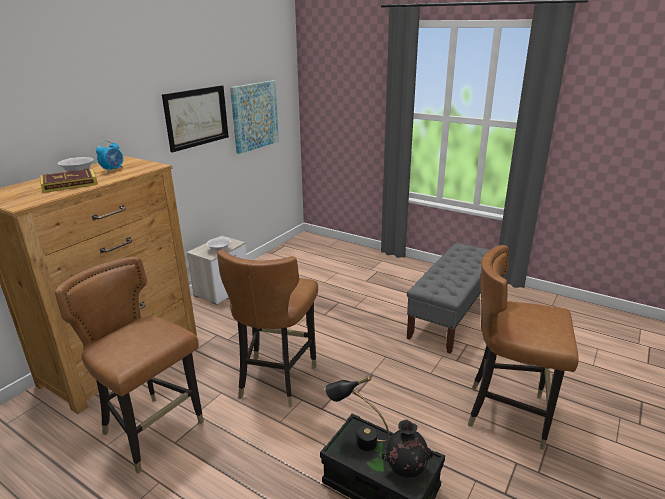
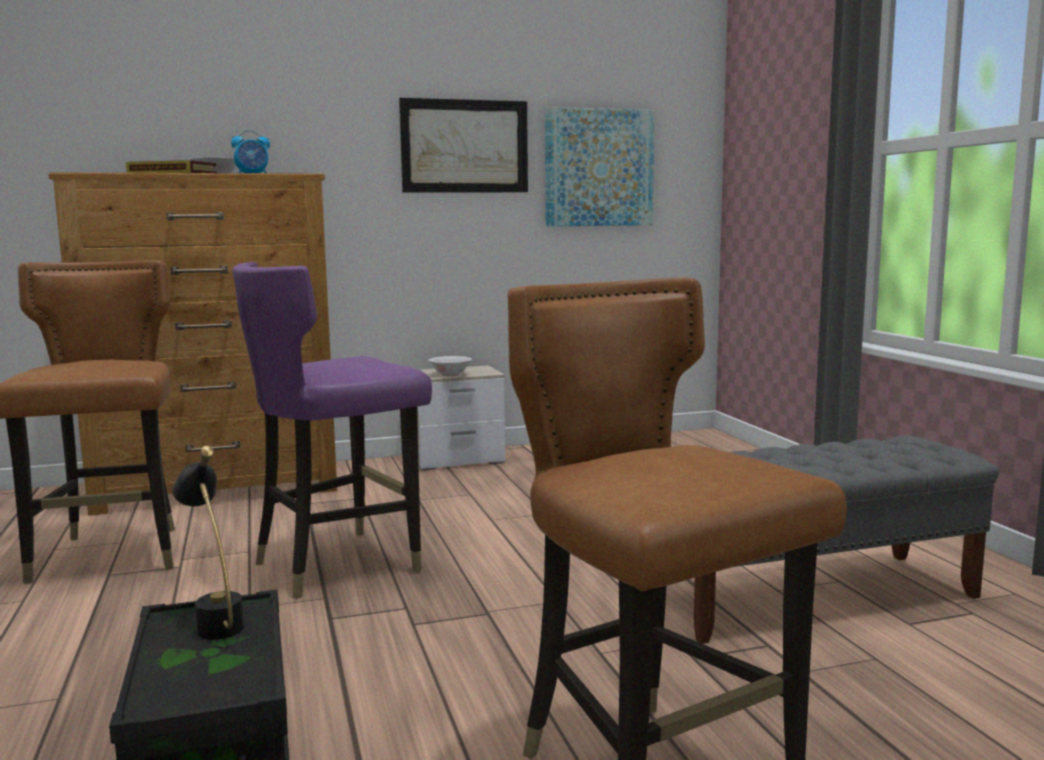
camera: 40 degrees right, 15 degrees down
brown chair [217,250,318,407] -> purple chair [232,262,432,599]
black vase [382,420,433,478] -> none

